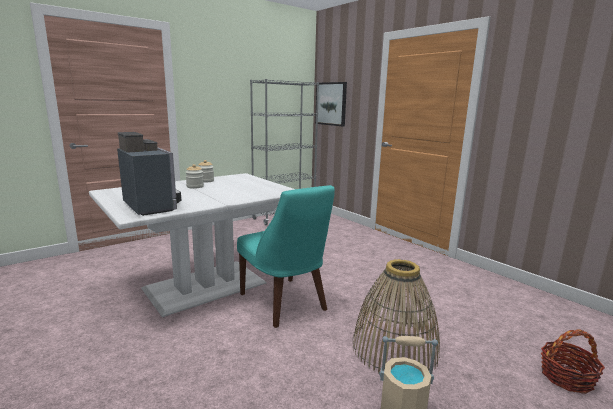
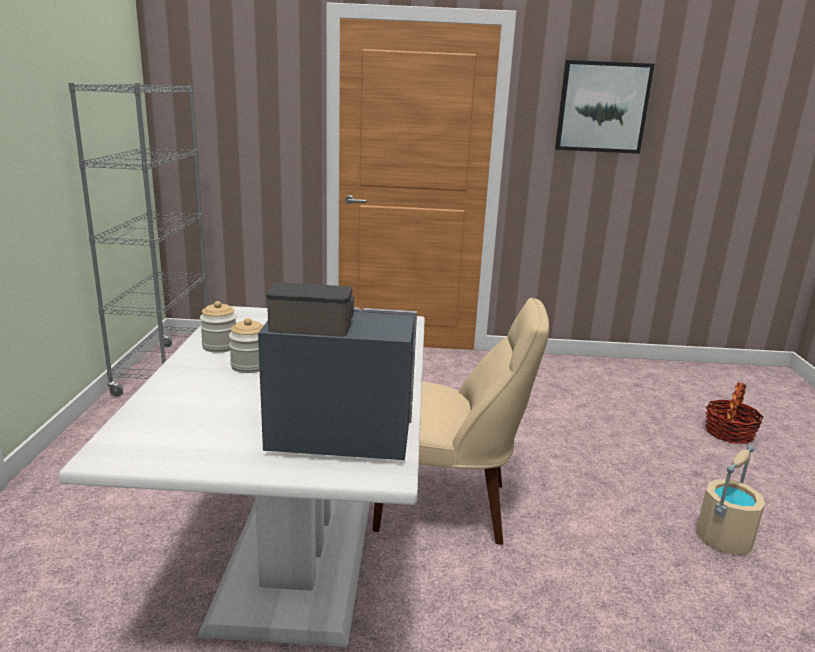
camera: 50 degrees left, 5 degrees up
turquoise chair [237,185,335,328] -> beige chair [372,298,549,545]
picture [315,82,347,126] -> picture moved to [555,60,655,154]
basket [352,259,440,374] -> none

